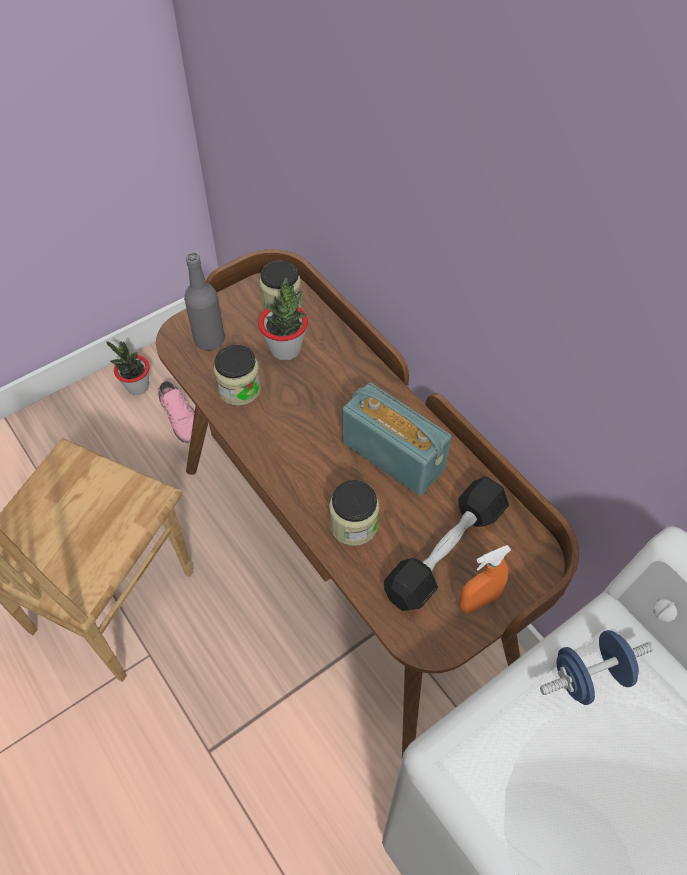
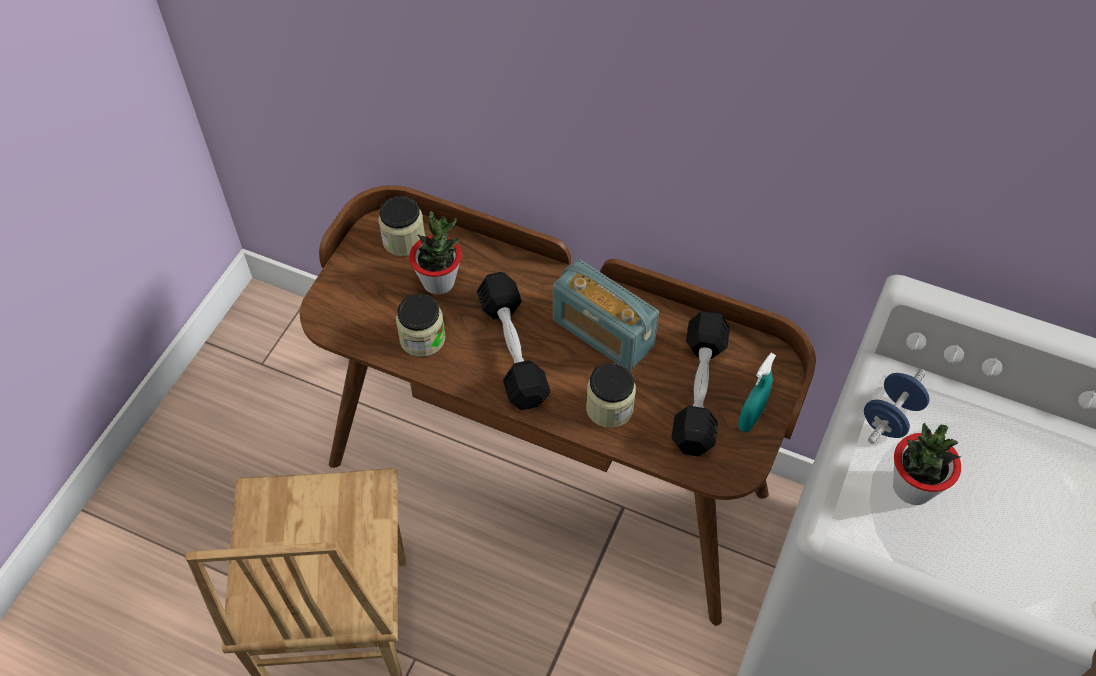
camera: 30 degrees left, 0 degrees up
potted plant [106,341,150,395] -> potted plant moved to [893,423,961,505]
pink shoe [159,381,195,443] -> none
grey bottle [184,253,225,351] -> none
radio [343,383,451,496] -> radio turned 150 degrees counterclockwise [553,260,659,371]
orange spray bottle [459,545,511,613] -> turquoise spray bottle [738,353,776,432]
none -> black dumbbell [477,272,551,410]

